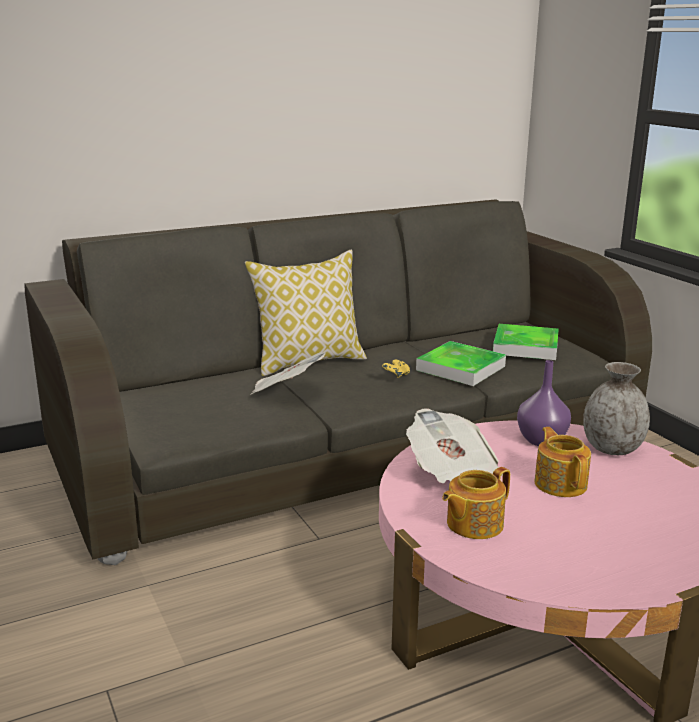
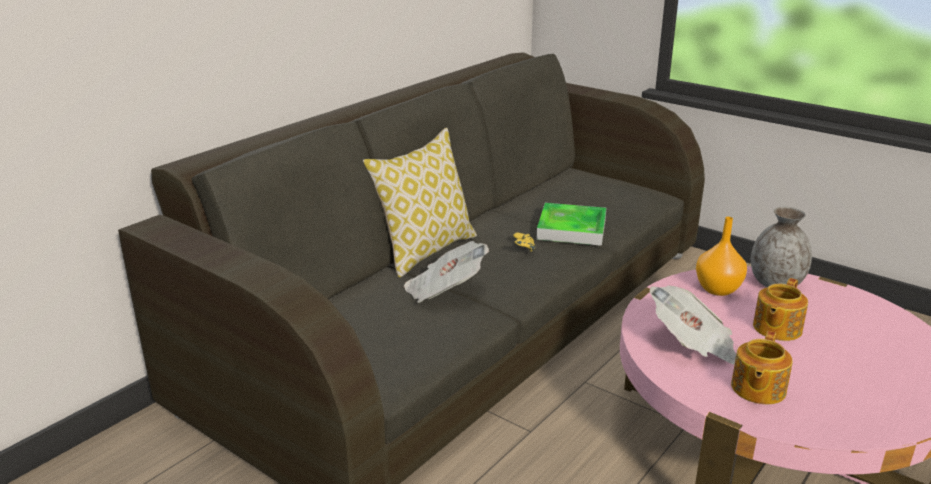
camera: 25 degrees left, 5 degrees up
tray [493,324,559,360] -> none
purple vase [517,360,571,446] -> orange vase [696,217,747,296]
teapot [534,427,591,497] -> teapot turned 105 degrees counterclockwise [753,278,808,341]

